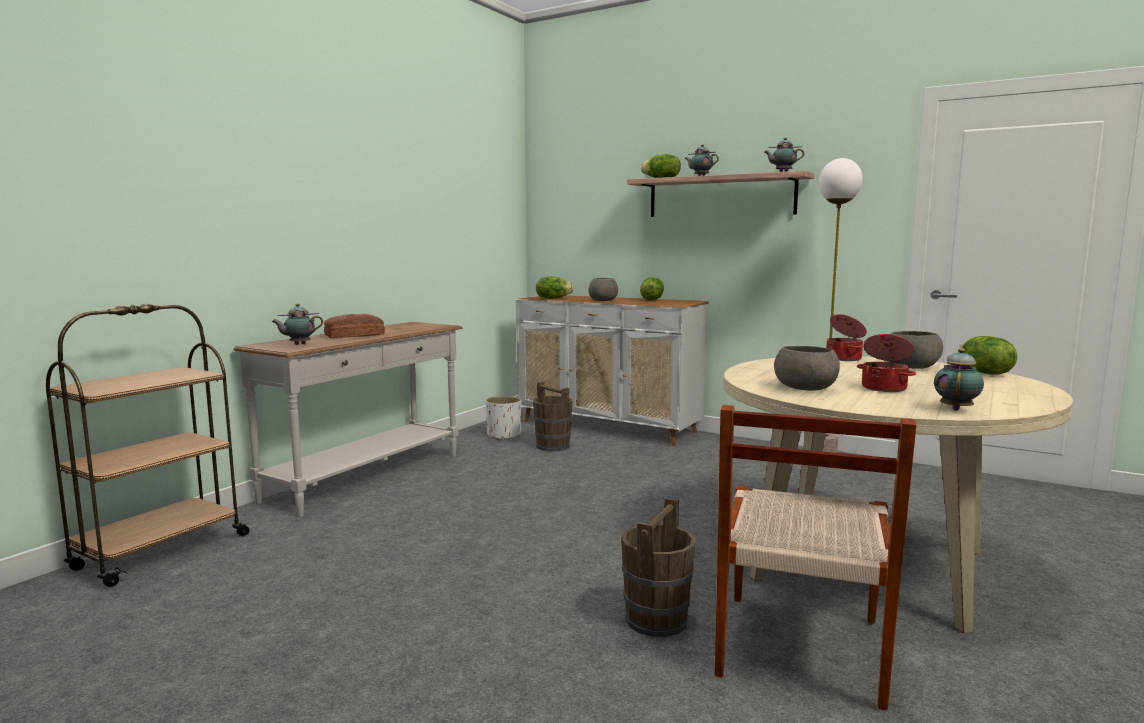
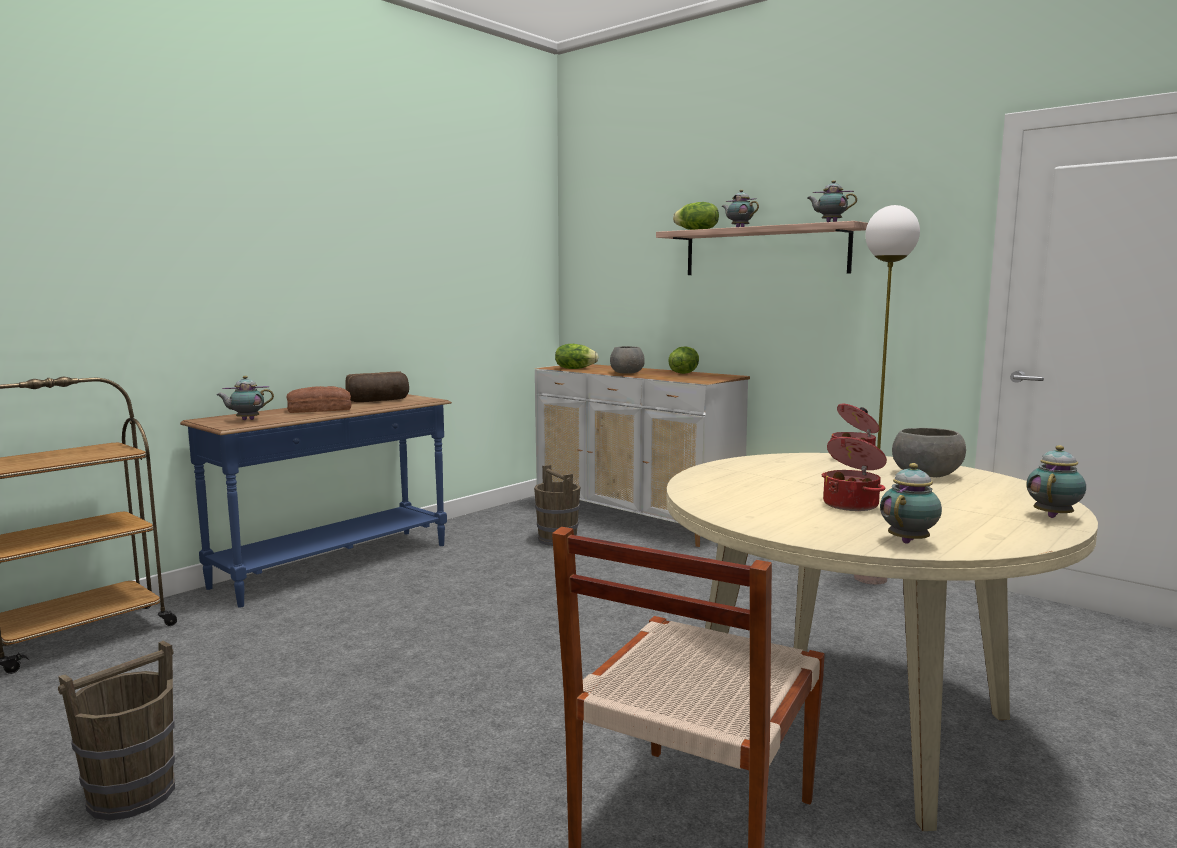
camera: 10 degrees right, 0 degrees up
white console table [233,322,463,517] -> blue console table [180,394,452,608]
white planter [485,396,521,440] -> none
brown bucket [621,497,696,637] -> brown bucket moved to [58,640,175,821]
grey bowl [774,346,840,391] -> none
lettuce [958,336,1018,375] -> none
none -> bread [346,371,409,402]
none -> teapot [1026,445,1086,518]

